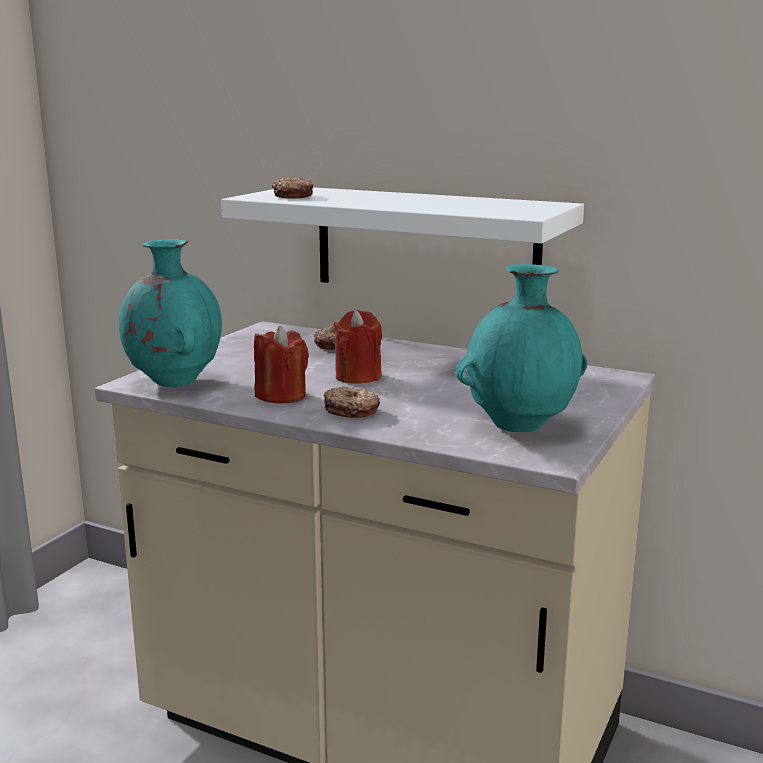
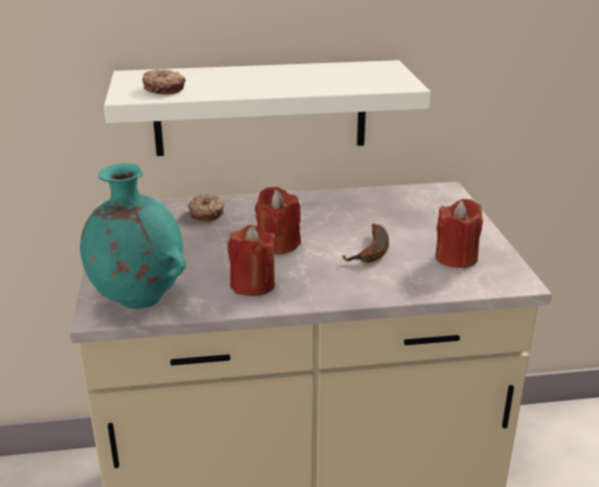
camera: 35 degrees left, 10 degrees up
donut [324,387,380,418] -> none
turquoise vase [456,264,587,432] -> red candle [435,199,483,269]
none -> banana [342,224,389,262]

